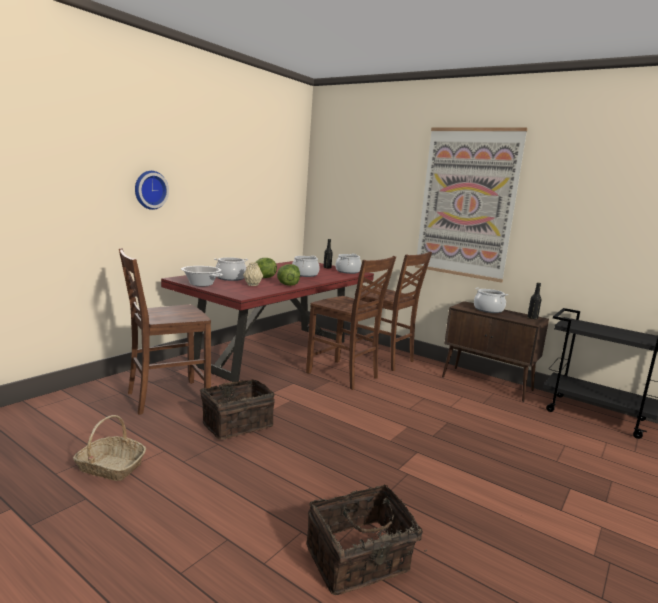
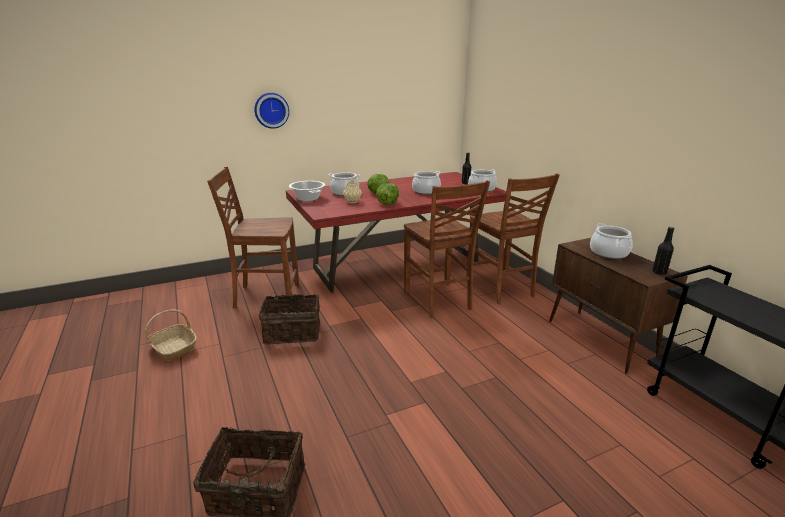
camera: 30 degrees right, 10 degrees up
picture [415,128,528,283] -> none

